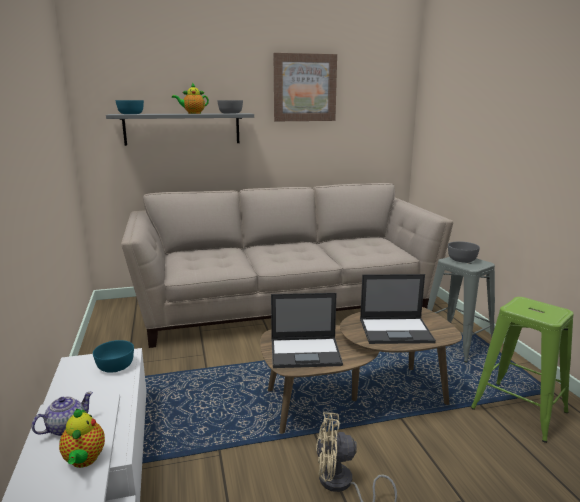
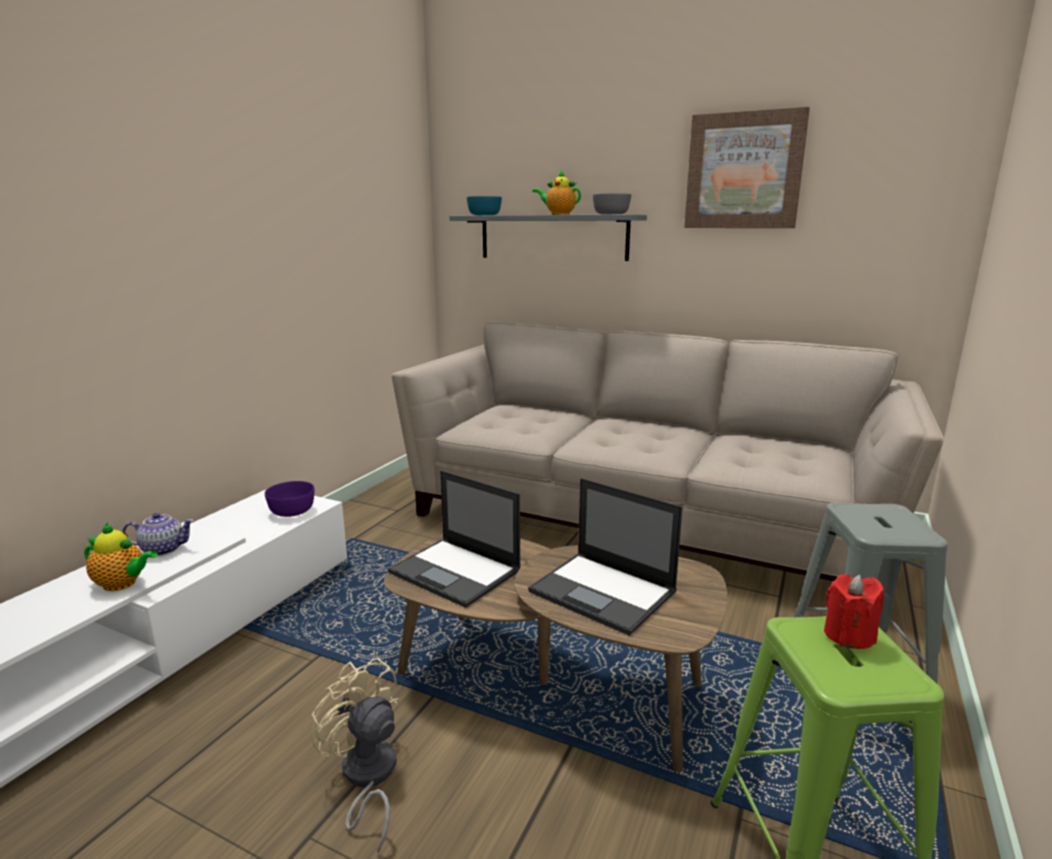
camera: 40 degrees right, 0 degrees up
teapot [59,409,105,468] -> teapot turned 105 degrees counterclockwise [84,523,158,591]
turquoise bowl [93,340,134,373] -> purple bowl [265,481,314,517]
grey bowl [448,241,480,262] -> none
none -> red candle [824,575,884,649]

